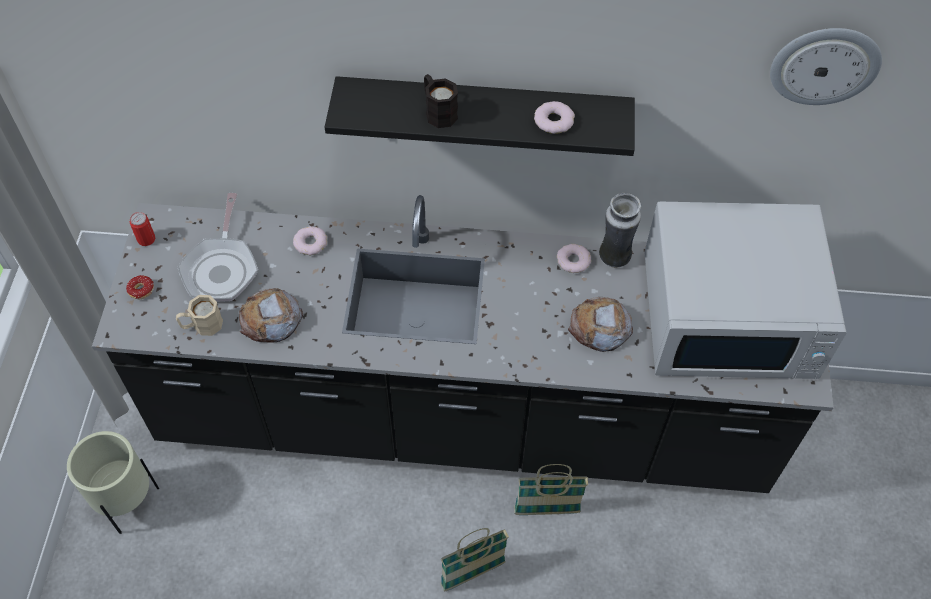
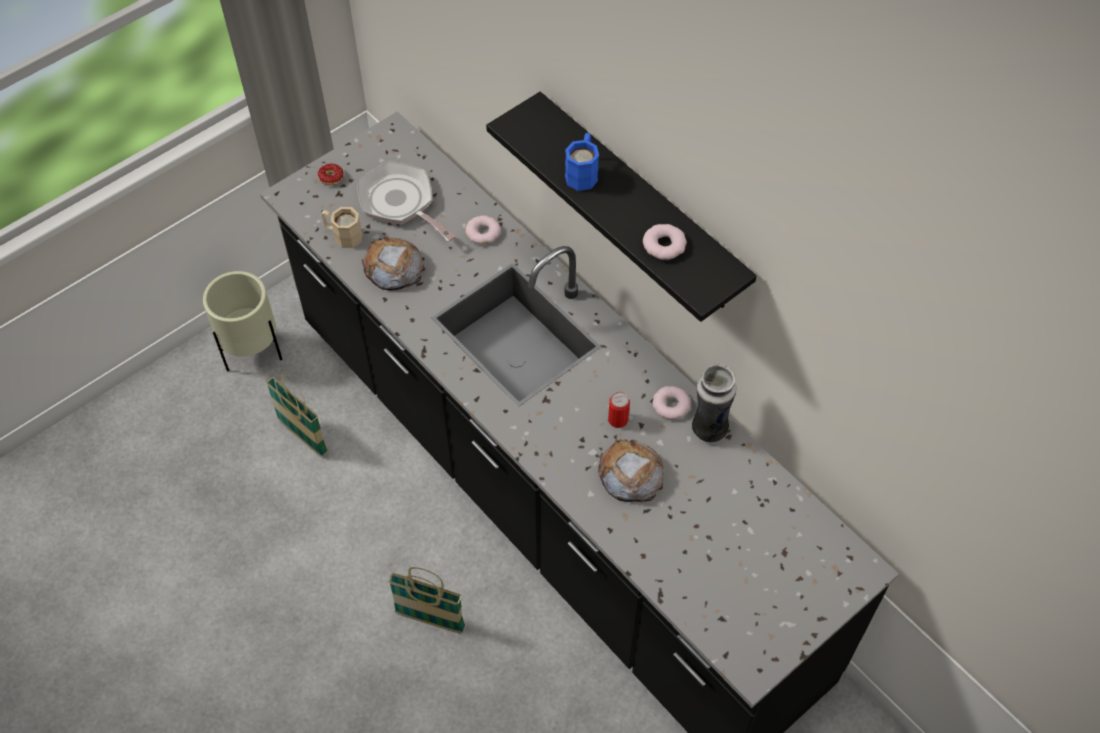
camera: 45 degrees right, 0 degrees up
can [130,212,155,246] -> can moved to [608,392,630,428]
frying pan [177,193,258,302] -> frying pan turned 90 degrees clockwise [357,161,456,242]
black mug [424,74,458,128] -> blue mug [565,133,599,191]
basket [514,464,588,515] -> basket moved to [266,374,328,457]
white microwave [644,202,847,379] -> none
wall clock [770,28,882,105] -> none

